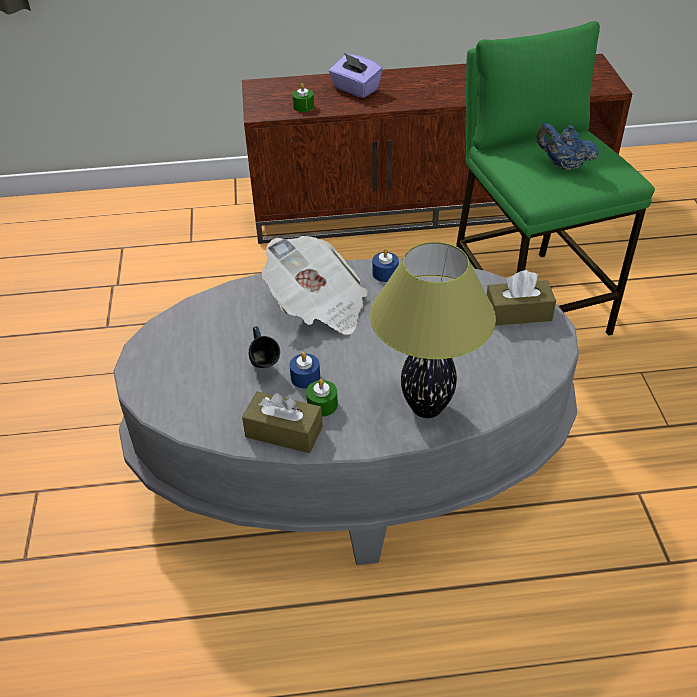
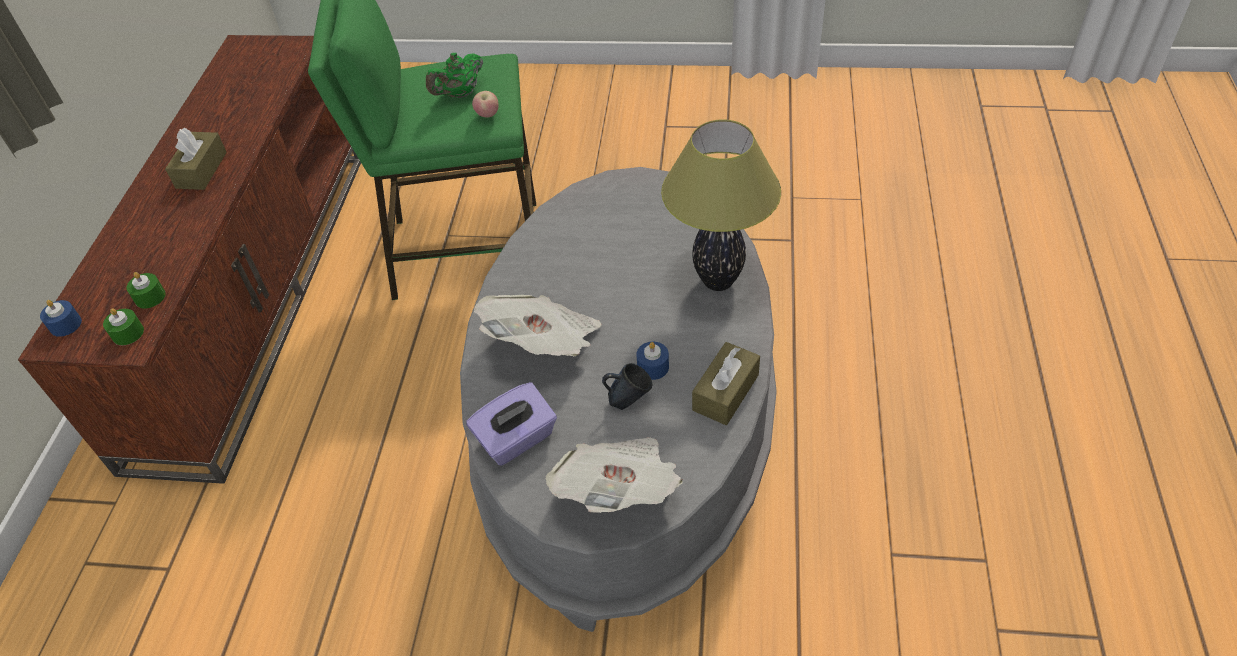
camera: 75 degrees left, 5 degrees up
green candle [306,379,338,416] -> green candle moved to [103,308,144,345]
purple tissue box [329,53,383,98] -> purple tissue box moved to [466,382,557,466]
blue candle [372,248,399,282] -> blue candle moved to [40,300,82,337]
brown tissue box [487,270,556,326] -> brown tissue box moved to [165,128,227,190]
blue teapot [536,123,599,171] -> green teapot [426,53,483,98]
none -> apple [472,91,499,118]
none -> newspaper [546,437,683,513]

